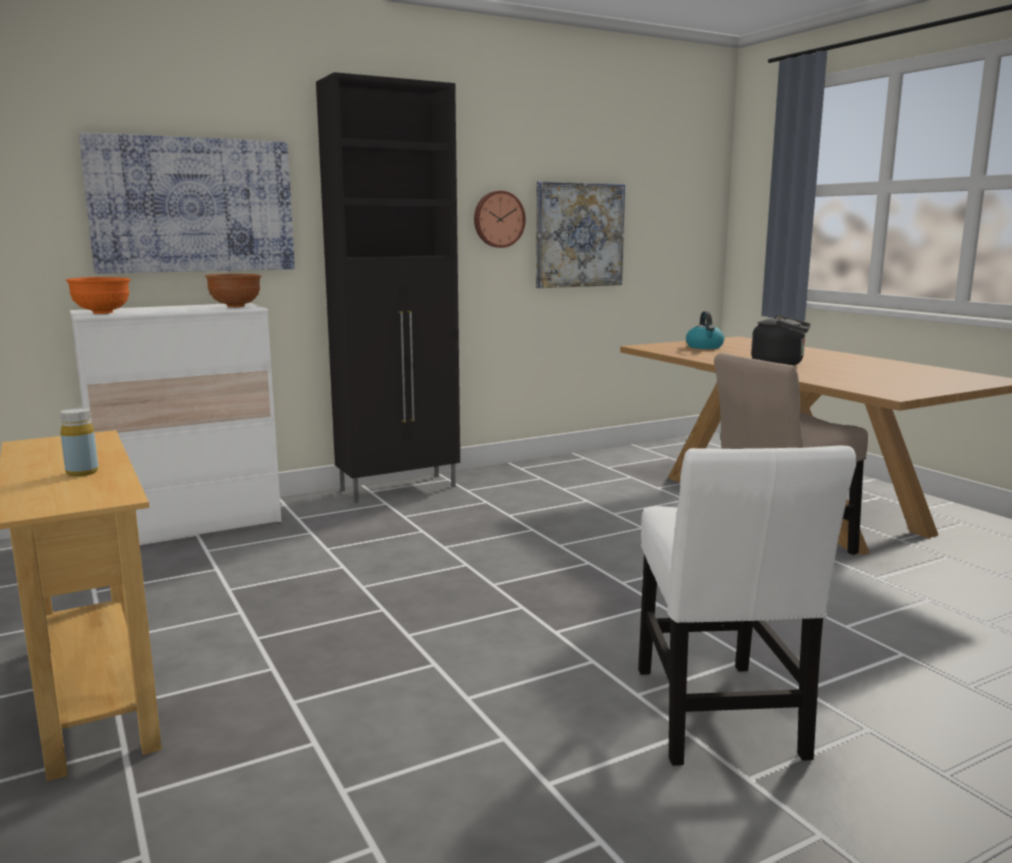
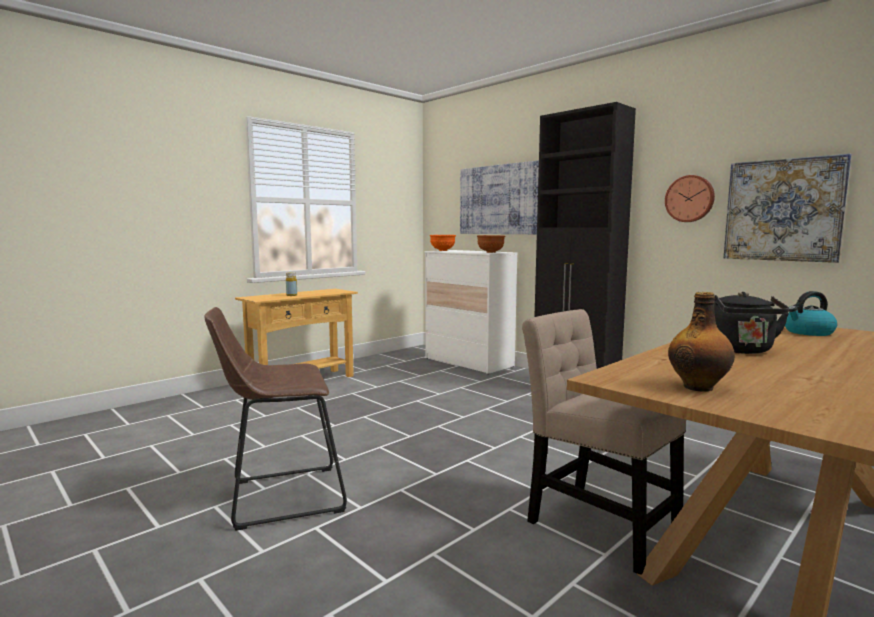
camera: 75 degrees right, 5 degrees down
white chair [638,445,856,766] -> brown stool [204,307,347,531]
none -> bottle [668,292,735,392]

